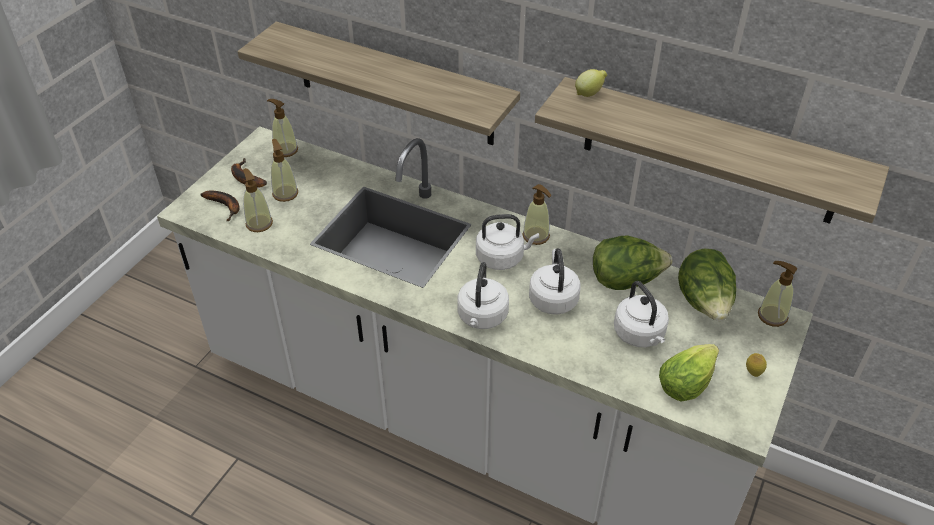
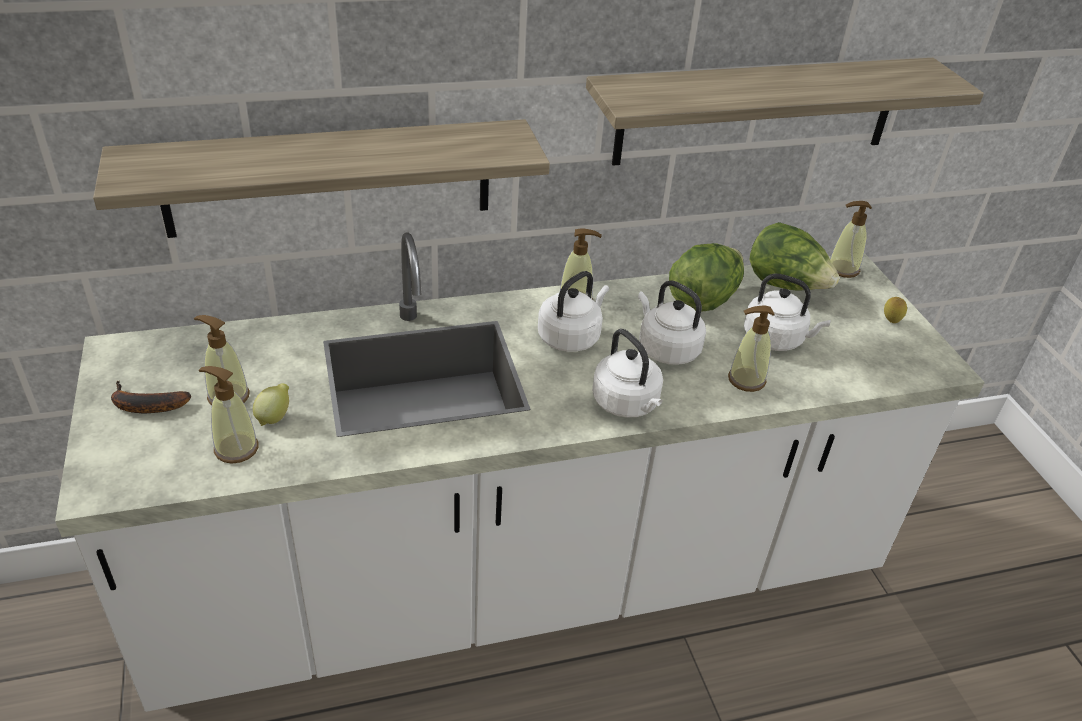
camera: 45 degrees left, 5 degrees down
banana [200,190,240,221] -> none
soap dispenser [267,99,298,157] -> soap dispenser moved to [728,305,775,392]
lemon [575,69,607,97] -> lemon moved to [253,383,289,426]
lettuce [659,344,719,401] -> none

